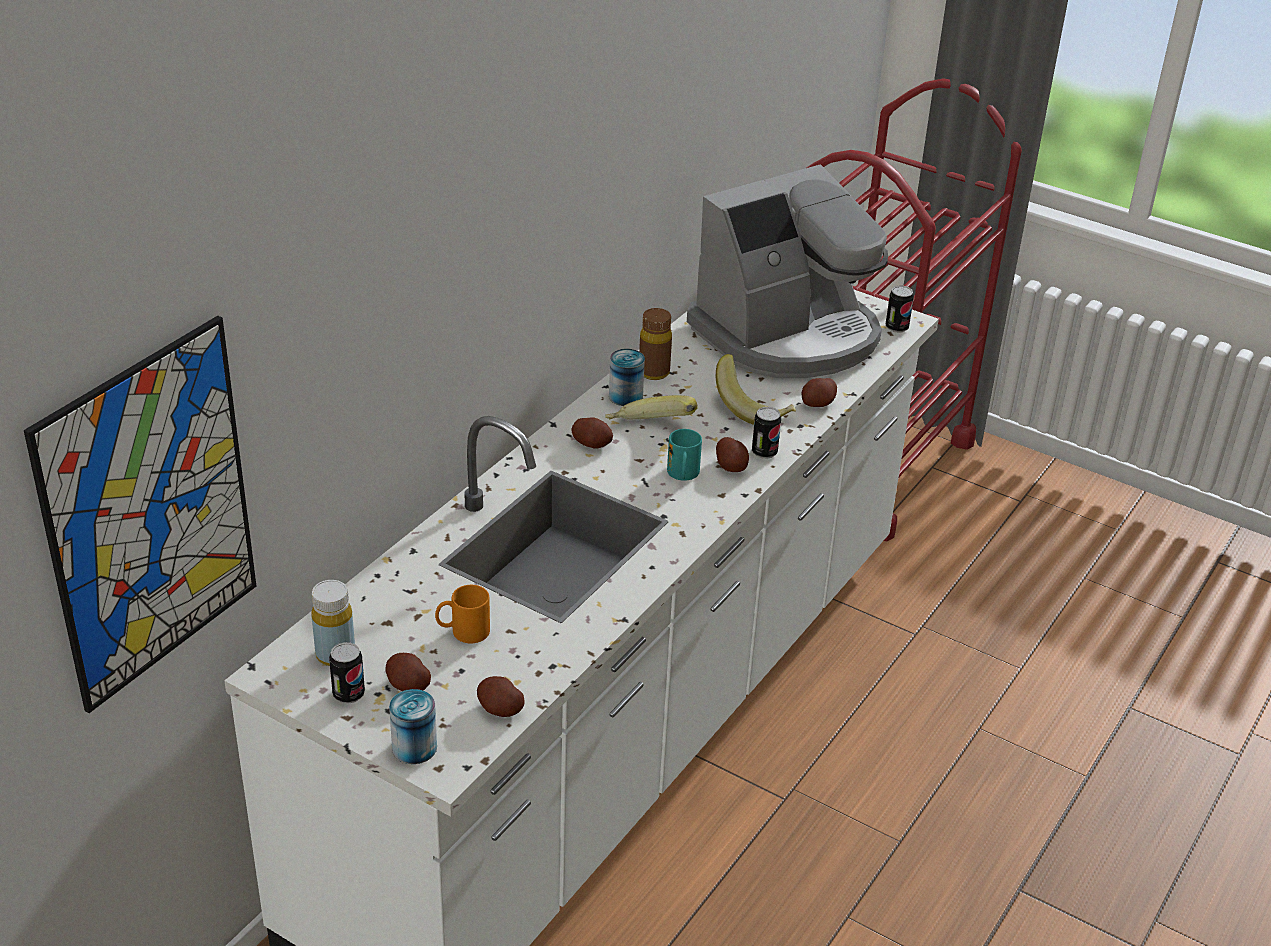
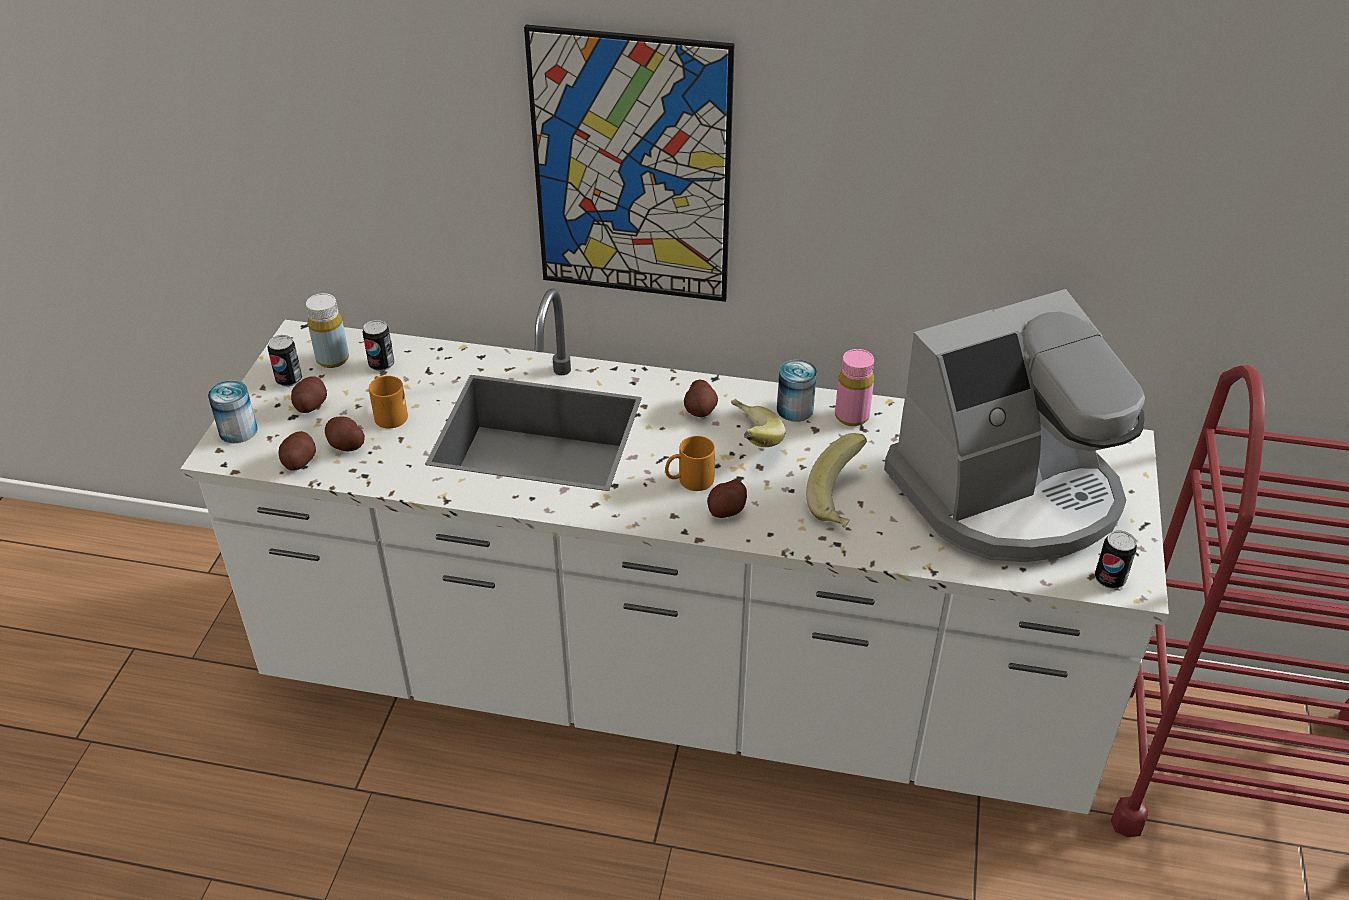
camera: 70 degrees right, 5 degrees up
picture [24,316,256,713] -> picture moved to [524,25,735,302]
brown bottle [639,308,672,380] -> pink bottle [835,349,874,426]
turquoise mug [667,429,702,481] -> orange mug [665,436,715,491]
coffee machine [687,164,888,378] -> coffee machine turned 60 degrees counterclockwise [884,289,1145,562]
can [752,407,781,459] -> can moved to [362,320,395,371]
potato [801,378,837,407] -> potato moved to [325,416,365,451]

